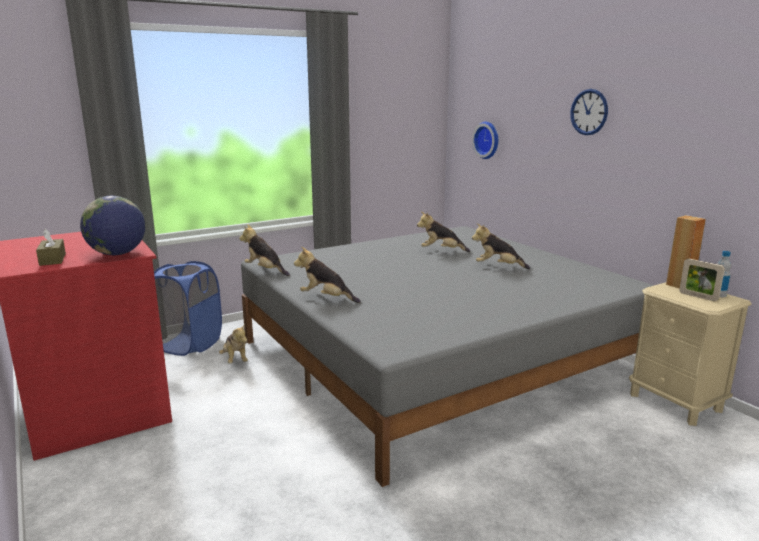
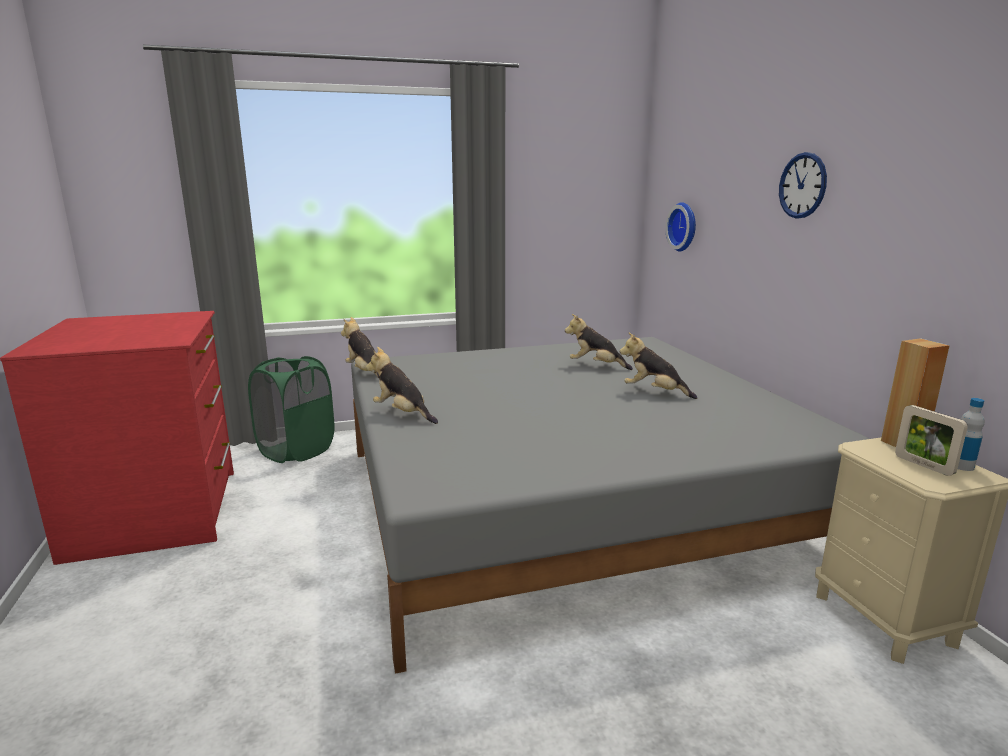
camera: 15 degrees right, 0 degrees up
brown tissue box [36,229,66,266] -> none
globe [80,196,145,255] -> none
blue laundry basket [154,261,222,356] -> green laundry basket [248,356,334,463]
plush toy [219,324,248,363] -> none

